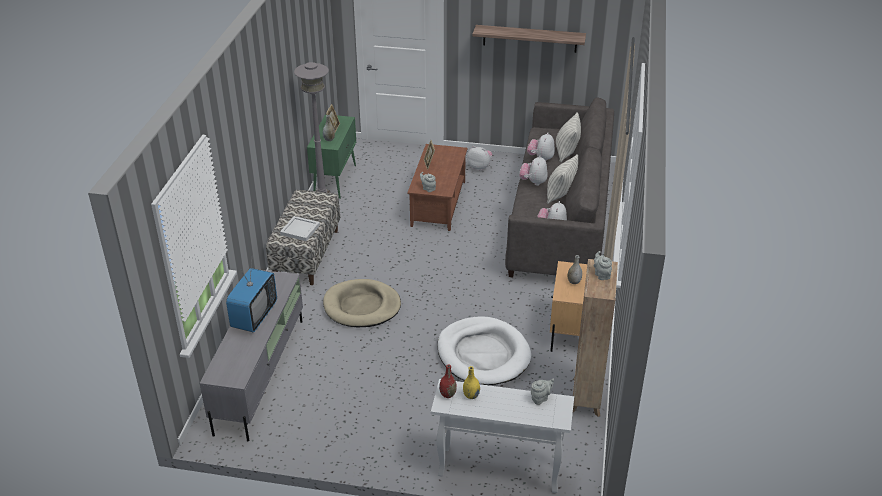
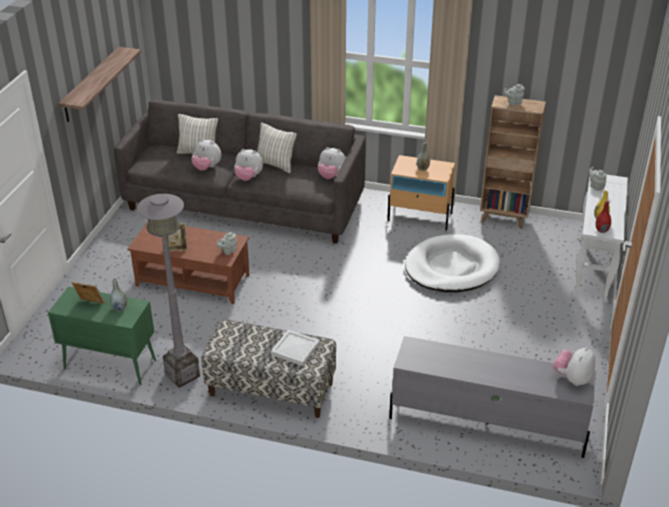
camera: 85 degrees left, 0 degrees up
television [226,261,277,332] -> none
beige dog bed [323,279,401,327] -> none
plush toy [467,146,492,171] -> plush toy moved to [553,347,595,386]

